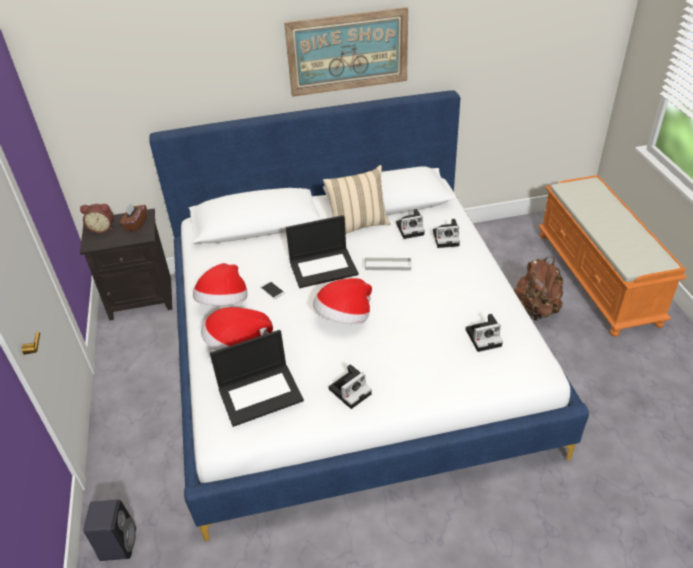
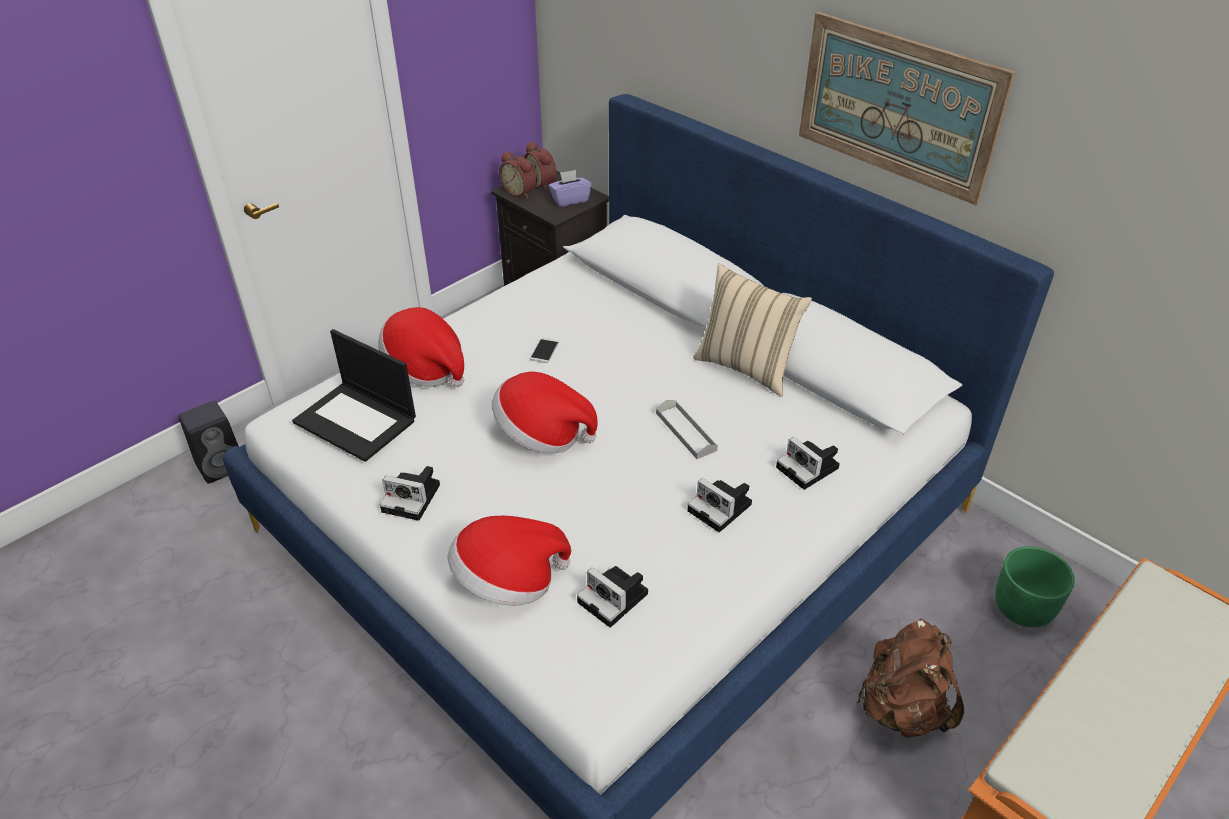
camera: 55 degrees right, 0 degrees up
brown tissue box [120,203,147,231] -> purple tissue box [548,170,592,207]
hat [193,263,248,306] -> hat moved to [447,516,571,606]
laptop [286,215,358,288] -> none
camera [396,209,425,239] -> camera moved to [688,478,752,532]
none -> alarm clock [499,151,537,198]
none -> green planter [995,546,1075,628]

